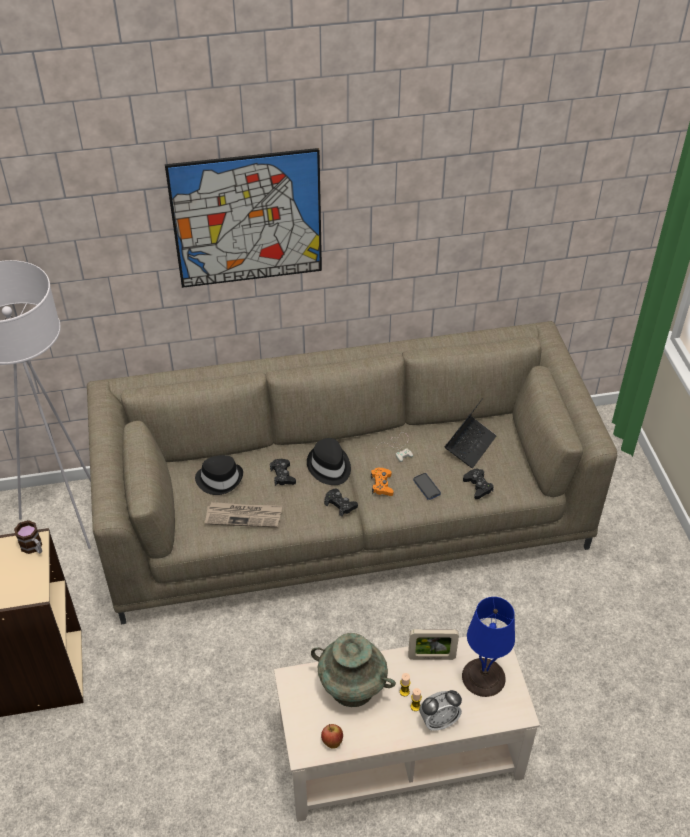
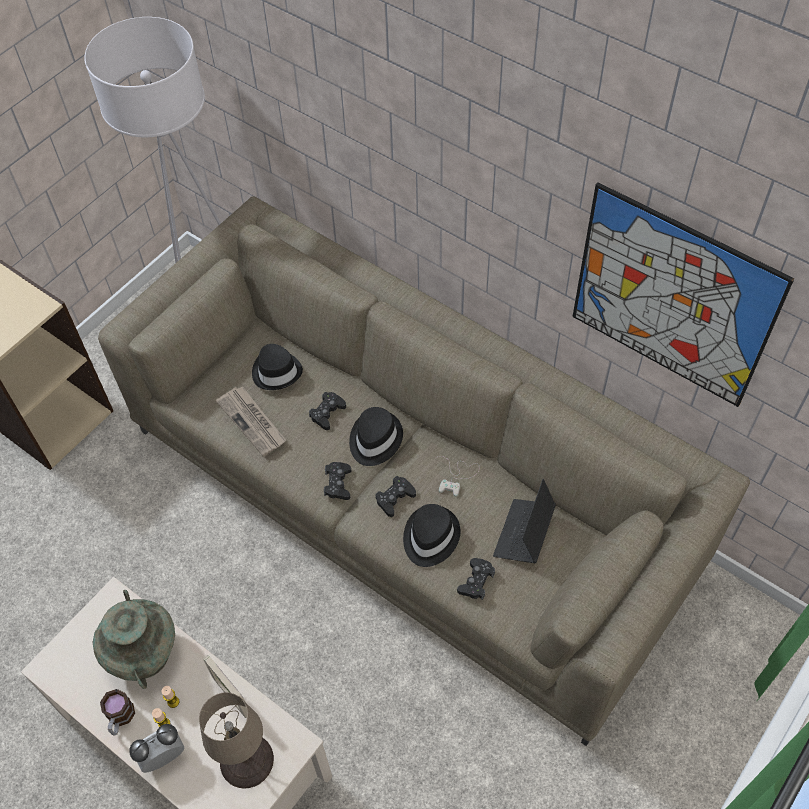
camera: 50 degrees right, 10 degrees up
mug [14,520,42,554] -> mug moved to [100,689,135,736]
picture [165,148,322,288] -> picture moved to [572,182,795,407]
apple [321,724,343,748] -> none
orange game controller [371,468,393,496] -> black game controller [375,476,416,517]
phone [413,473,441,500] -> black hat [403,504,461,567]
alarm clock [419,690,462,731] -> alarm clock turned 120 degrees clockwise [129,724,184,773]
laptop [444,398,496,468] -> laptop turned 120 degrees clockwise [493,479,556,563]
blue table lamp [462,597,515,697] -> beige table lamp [199,692,274,789]

